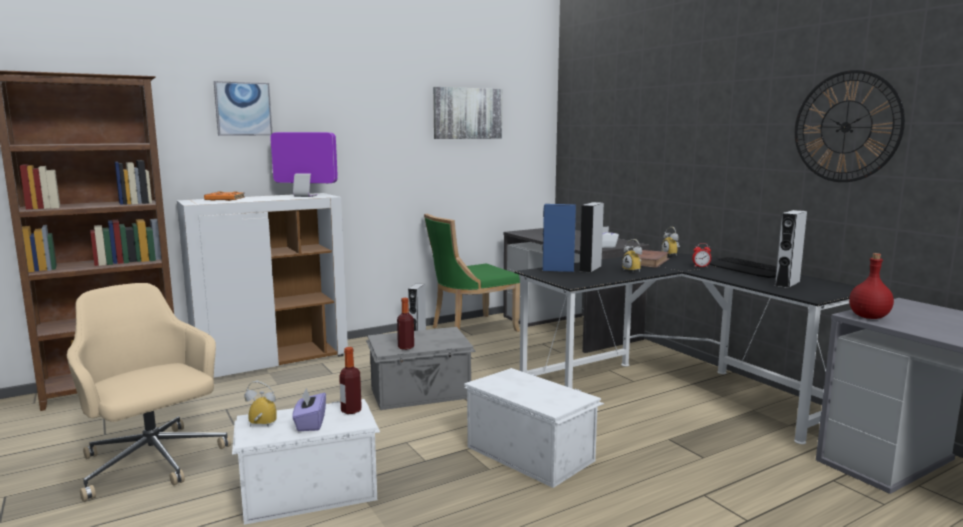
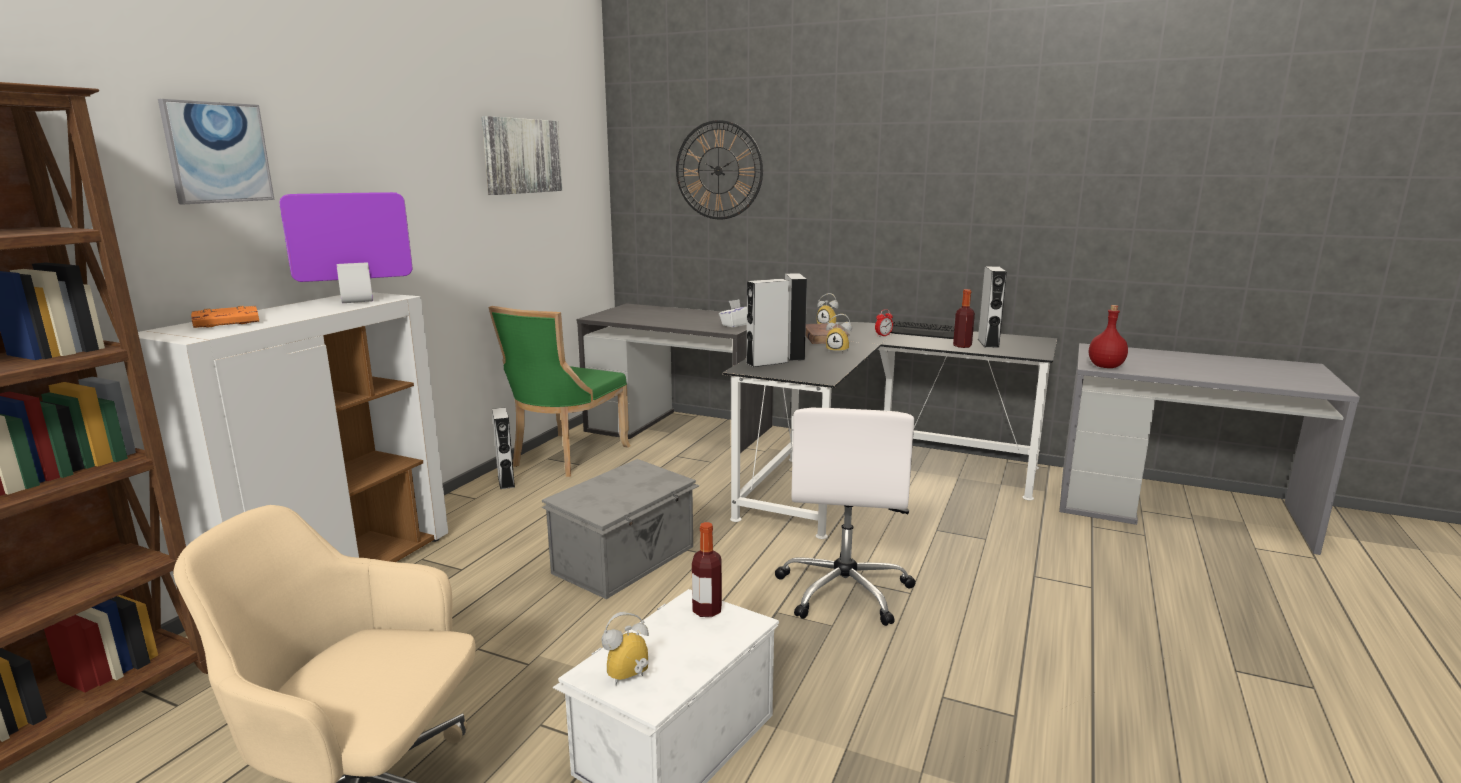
camera: 35 degrees left, 5 degrees up
purple tissue box [292,388,326,431] -> none
bottle [397,298,414,350] -> bottle moved to [953,289,975,348]
white storage box [464,368,604,488] -> white office chair [775,408,916,626]
blue speaker [542,204,576,272] -> grey speaker [746,279,789,367]
wall clock [795,70,905,182] -> wall clock moved to [676,120,763,219]

